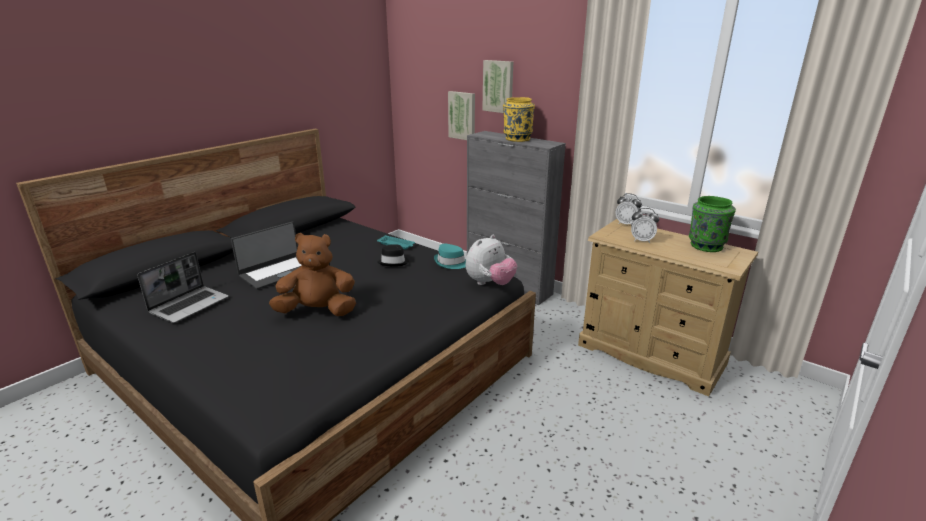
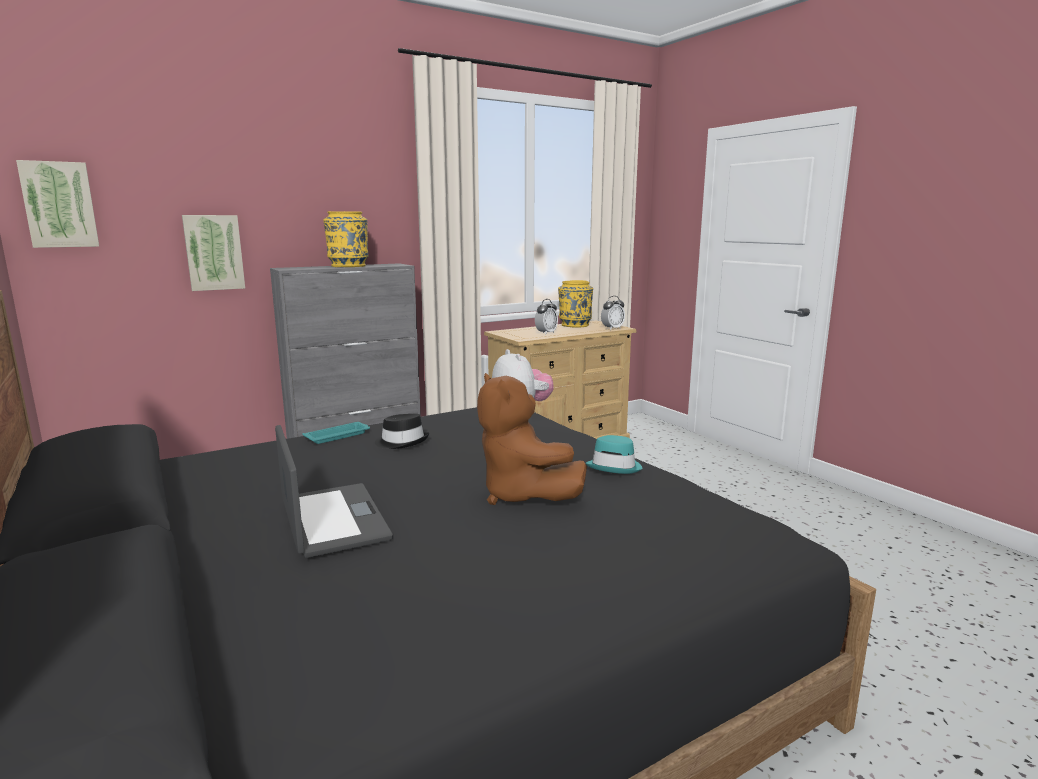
camera: 70 degrees left, 10 degrees down
laptop [137,252,229,323] -> none
brown plush toy [269,233,356,316] -> brown plush toy turned 45 degrees counterclockwise [477,373,587,505]
turquoise hat [434,243,466,269] -> turquoise hat moved to [586,435,642,474]
picture [482,60,513,113] -> picture moved to [16,160,99,248]
alarm clock [616,193,642,225] -> alarm clock moved to [601,296,625,330]
green vase [689,196,736,252] -> yellow vase [558,280,593,327]

